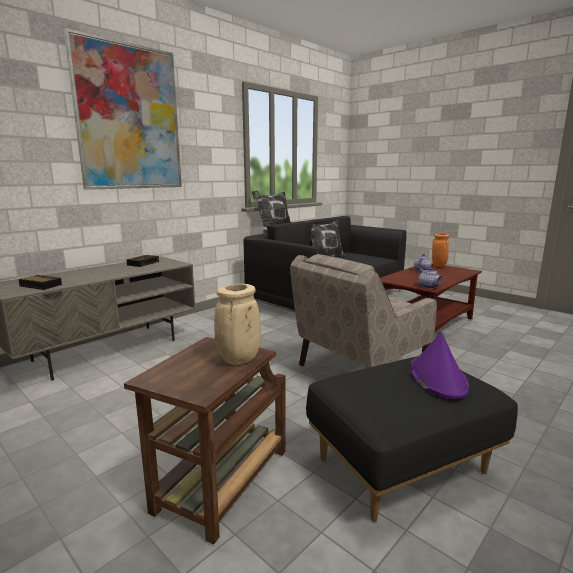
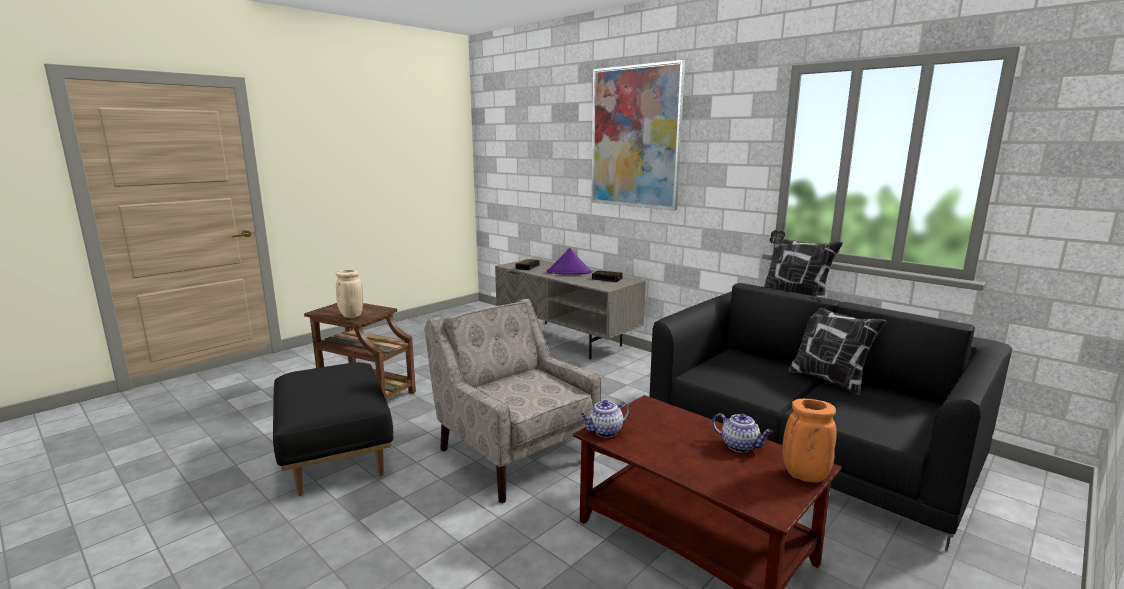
camera: 90 degrees right, 0 degrees up
purple hat [410,332,469,399] -> purple hat moved to [547,248,591,275]

